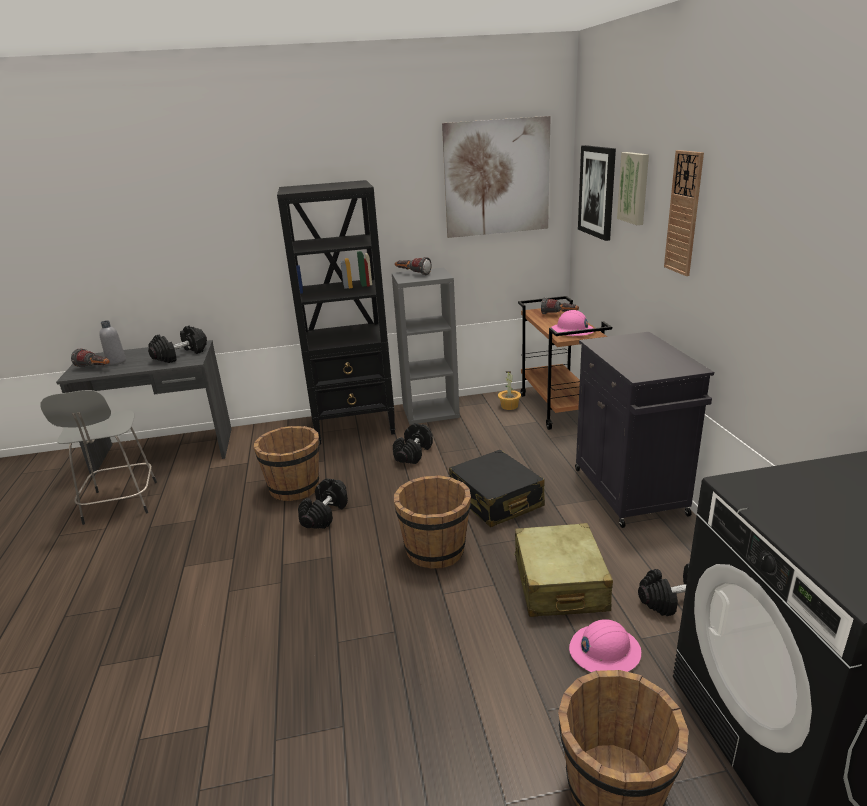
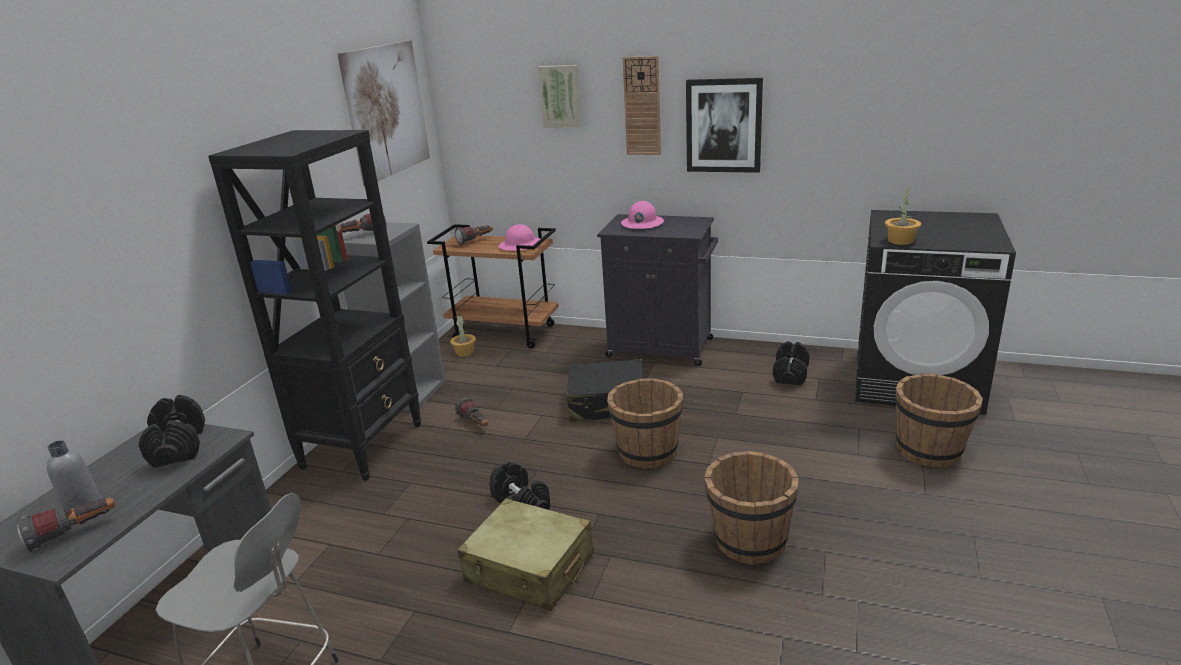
camera: 60 degrees left, 0 degrees up
brown bucket [254,426,319,501] -> brown bucket moved to [704,451,799,564]
black dumbbell [393,423,433,464] -> flashlight [455,397,488,426]
beige suitcase [514,523,613,617] -> beige suitcase moved to [457,498,594,611]
pink hard hat [569,619,641,672] -> pink hard hat moved to [621,201,664,229]
picture [578,145,616,241] -> picture moved to [686,78,763,173]
none -> potted plant [885,186,921,245]

